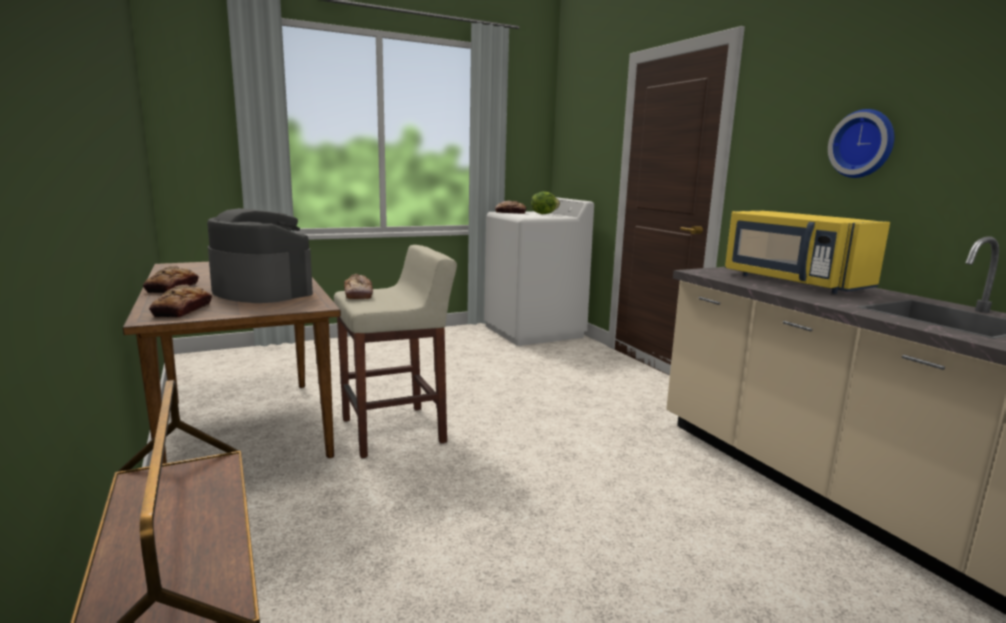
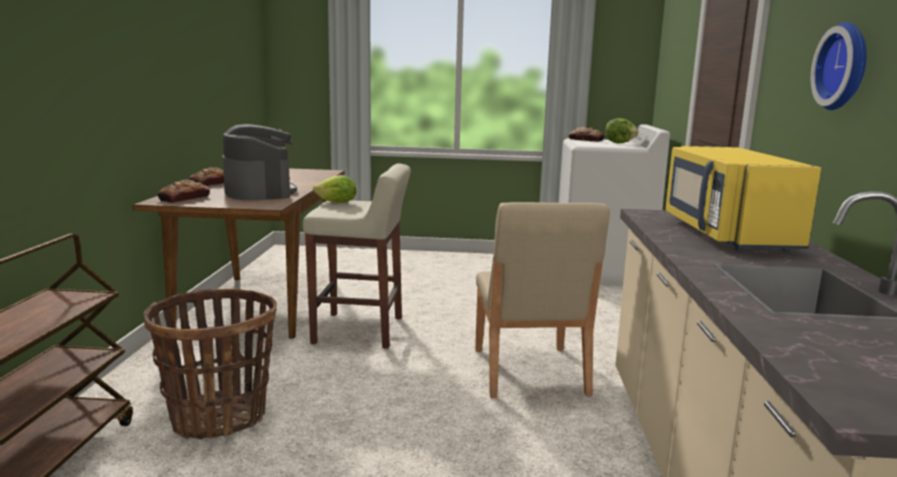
camera: 30 degrees right, 0 degrees up
bread [344,274,373,299] -> lettuce [313,175,357,203]
none -> basket [144,289,277,440]
none -> beige chair [475,202,610,398]

